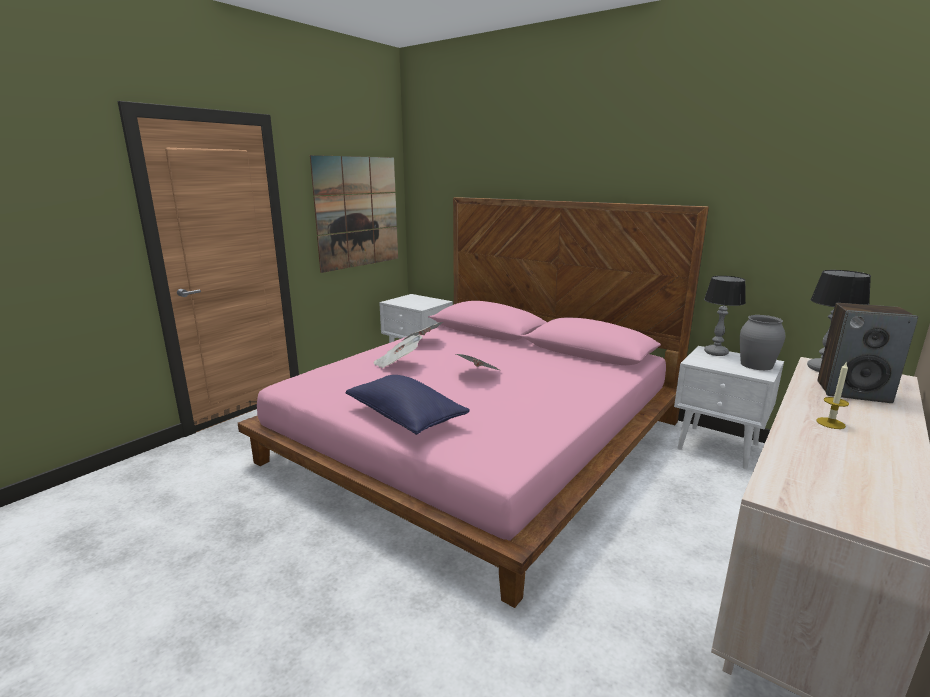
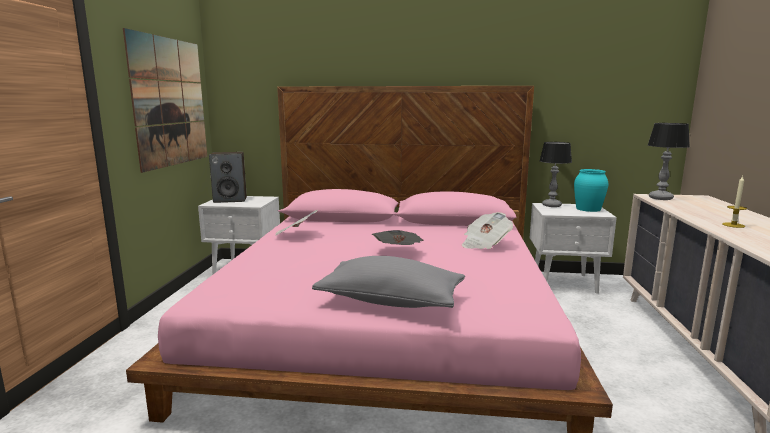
camera: 30 degrees left, 5 degrees down
blue pillow [345,375,470,435] -> grey pillow [312,256,465,308]
newspaper [373,335,422,368] -> newspaper moved to [462,212,513,249]
grey vase [740,315,785,370] -> turquoise vase [574,169,608,212]
speaker [817,303,918,403] -> speaker moved to [209,152,247,203]

